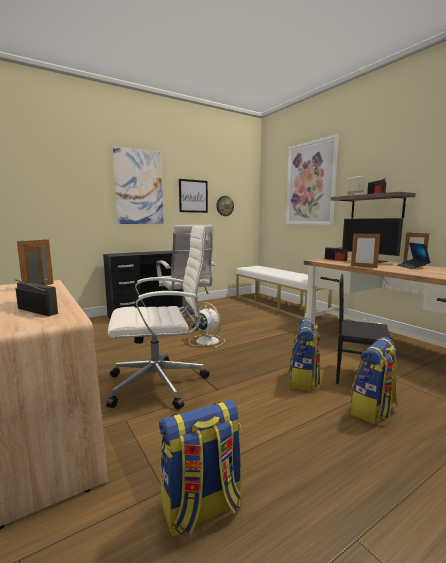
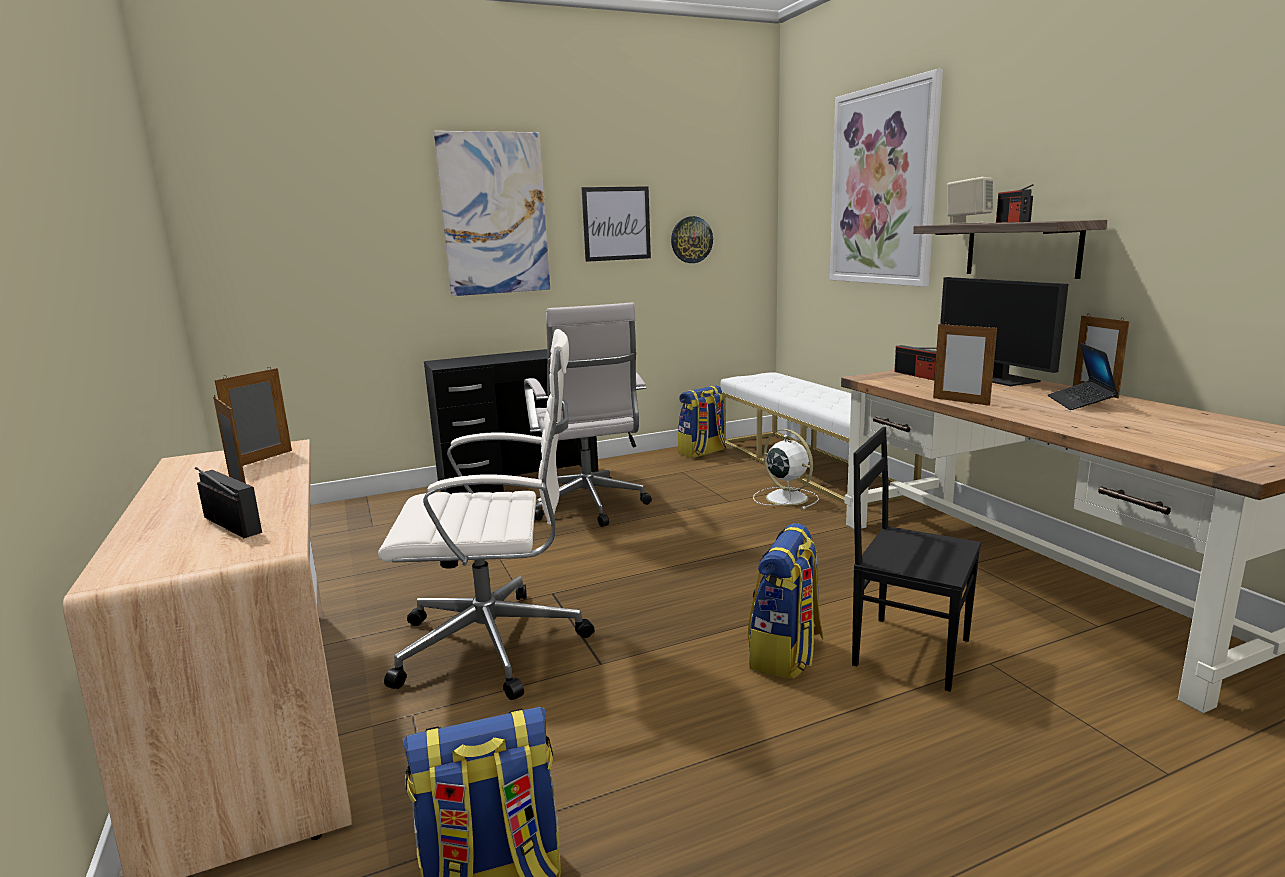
camera: 10 degrees right, 5 degrees up
white fan [189,302,225,348] -> white fan moved to [753,429,819,509]
backpack [351,337,397,425] -> backpack moved to [678,385,726,458]

